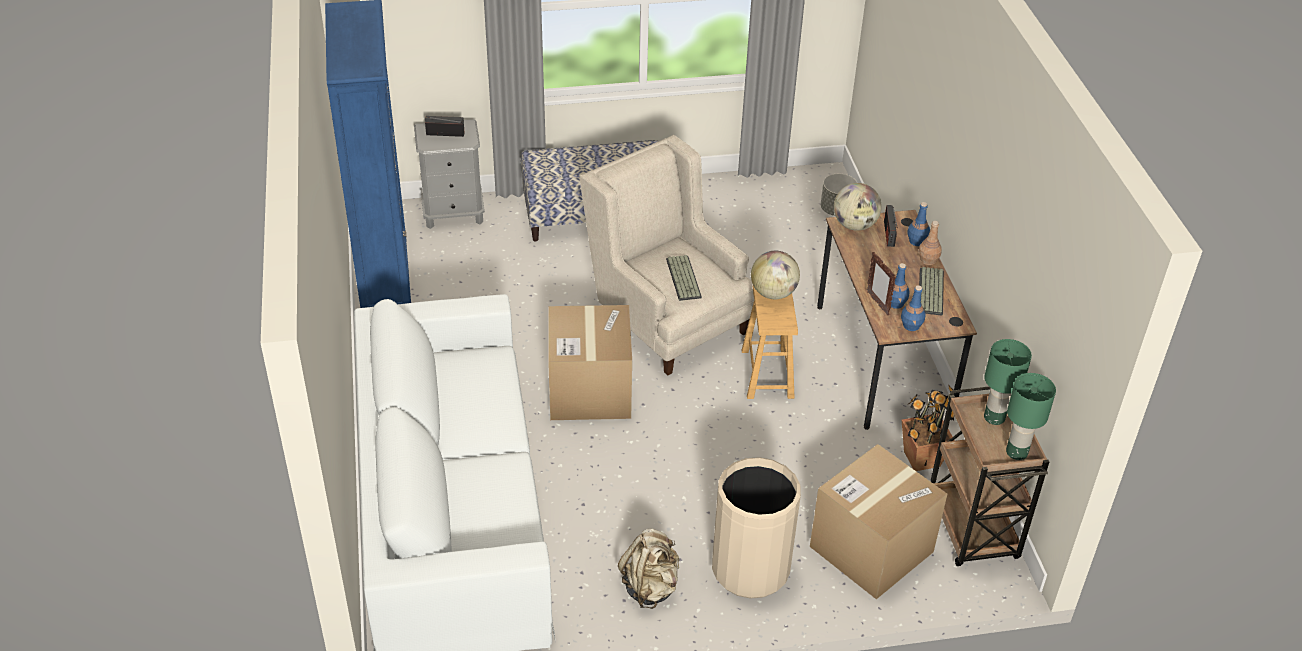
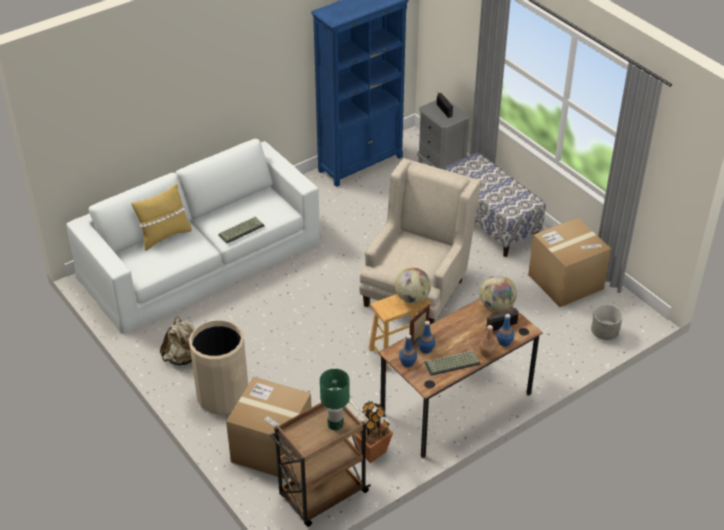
camera: 65 degrees right, 0 degrees up
cardboard box [548,305,632,420] -> cardboard box moved to [528,218,611,307]
keyboard [666,255,702,301] -> keyboard moved to [218,217,265,243]
green table lamp [1006,373,1056,460] -> none
none -> yellow pillow [131,184,192,251]

